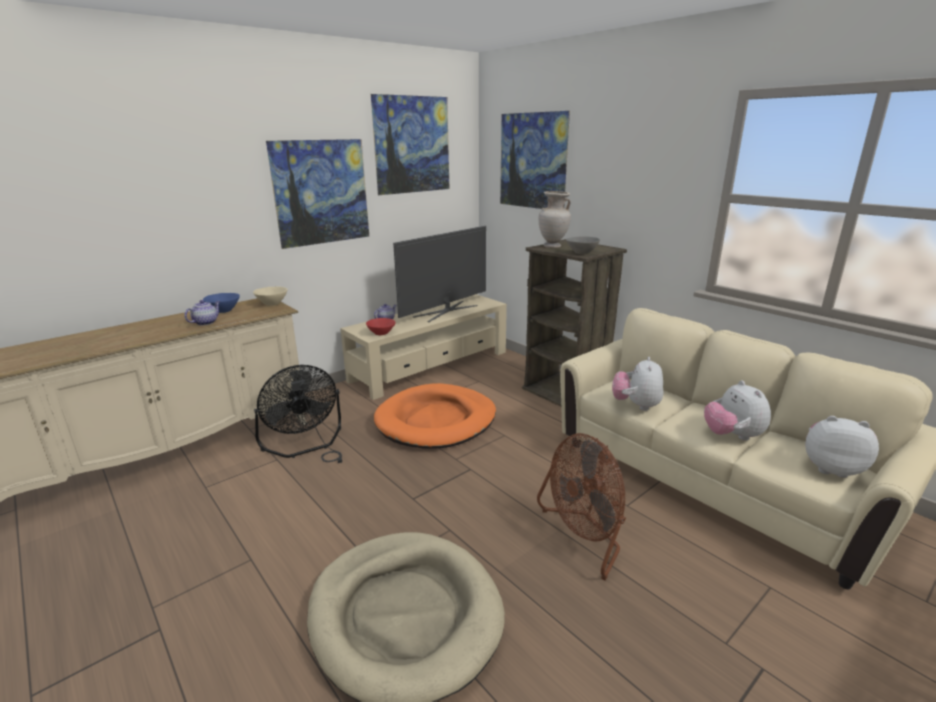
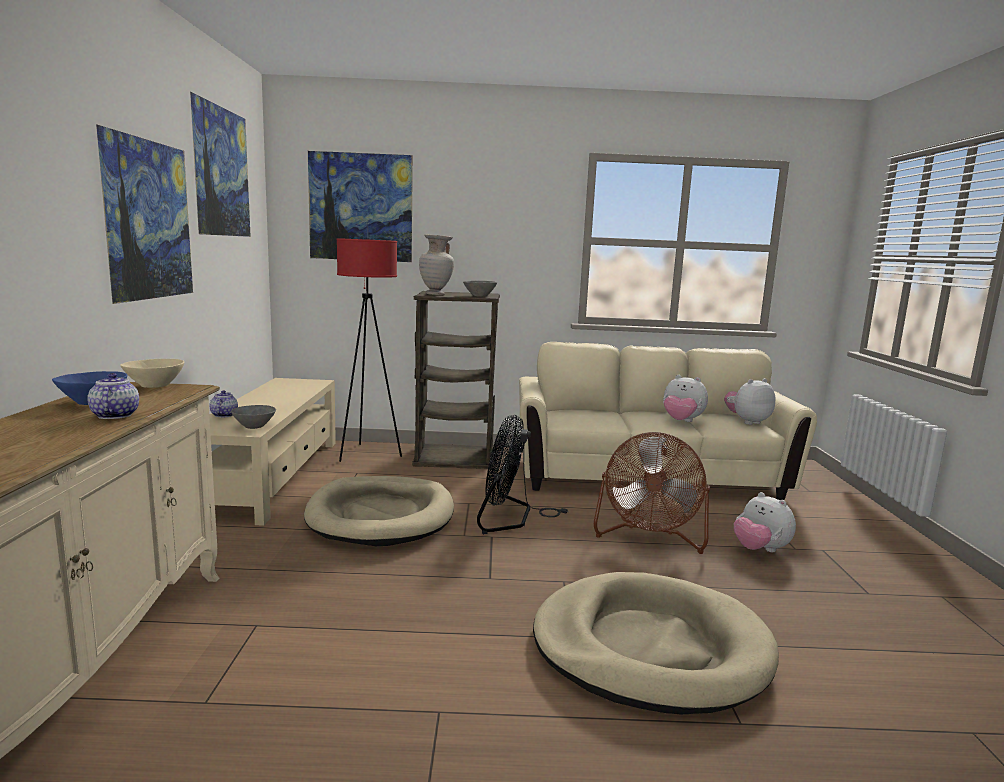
camera: 50 degrees left, 10 degrees down
black fan [254,365,342,463] -> black fan moved to [477,415,568,534]
red bowl [366,318,396,335] -> grey bowl [231,405,276,429]
orange dog bed [374,383,496,449] -> beige dog bed [304,476,454,546]
television [393,226,486,322] -> none
plush toy [612,357,663,411] -> plush toy moved to [734,492,796,552]
none -> red floor lamp [336,238,402,462]

